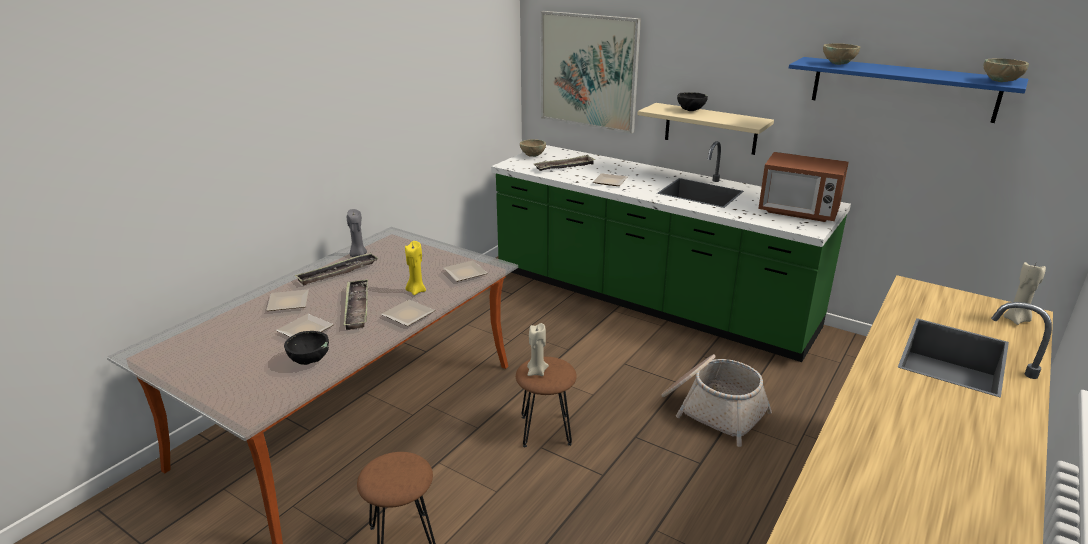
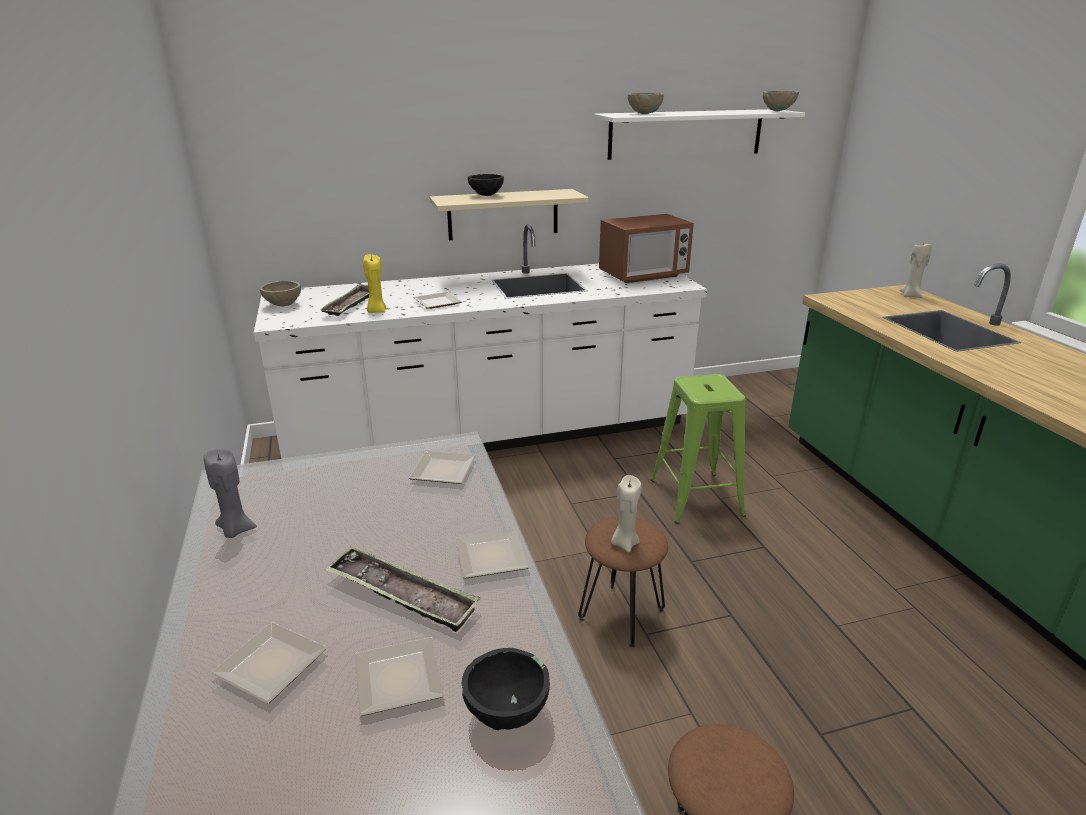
camera: 50 degrees left, 0 degrees up
tray [295,253,379,285] -> none
yellow candle [405,241,426,295] -> yellow candle moved to [363,254,386,313]
green counter [491,141,851,362] -> white counter [254,225,707,459]
picture [541,11,641,134] -> none
basket [661,354,772,447] -> green stool [651,374,746,524]
blue shelf [789,57,1028,123] -> white shelf [594,109,805,160]

